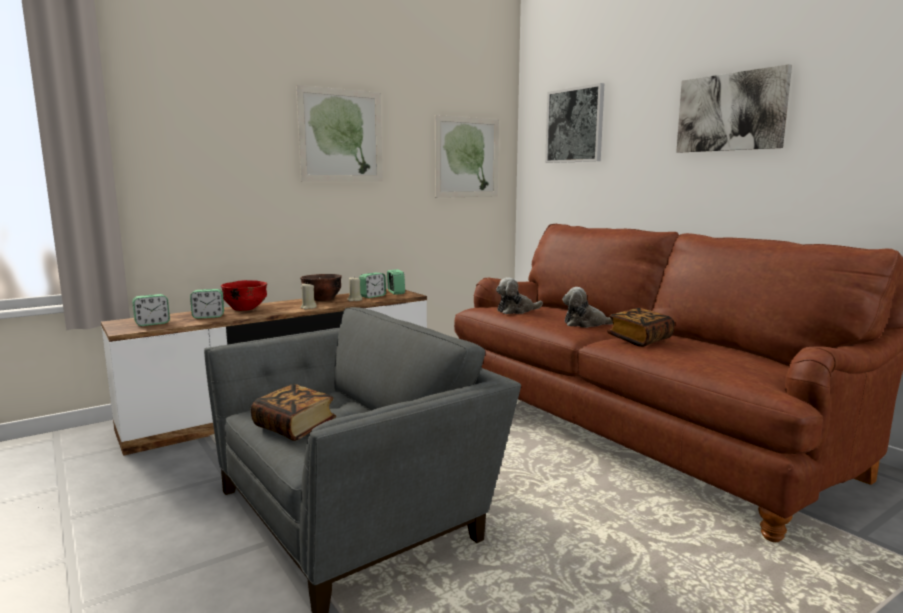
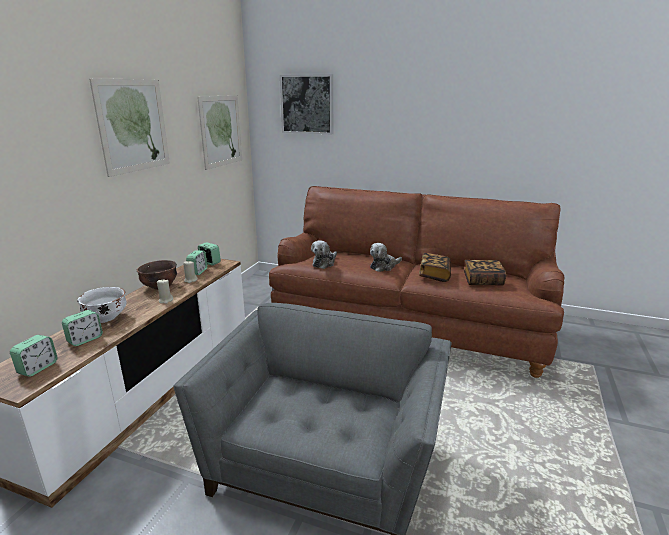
camera: 35 degrees left, 10 degrees up
red bowl [221,280,267,311] -> white bowl [77,287,126,323]
book [251,384,336,441] -> book moved to [464,260,507,286]
picture [676,64,792,153] -> none

